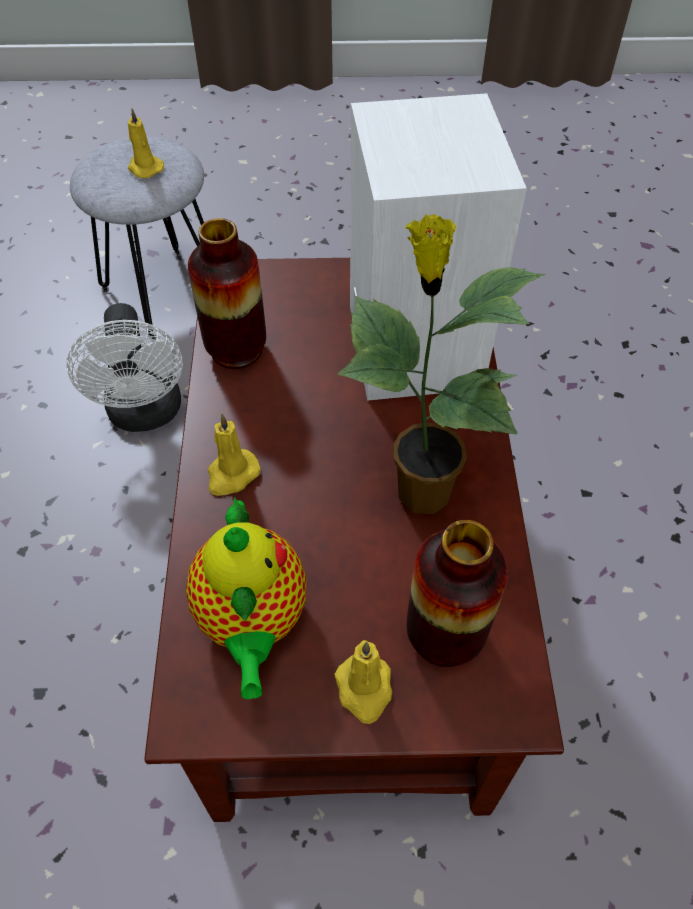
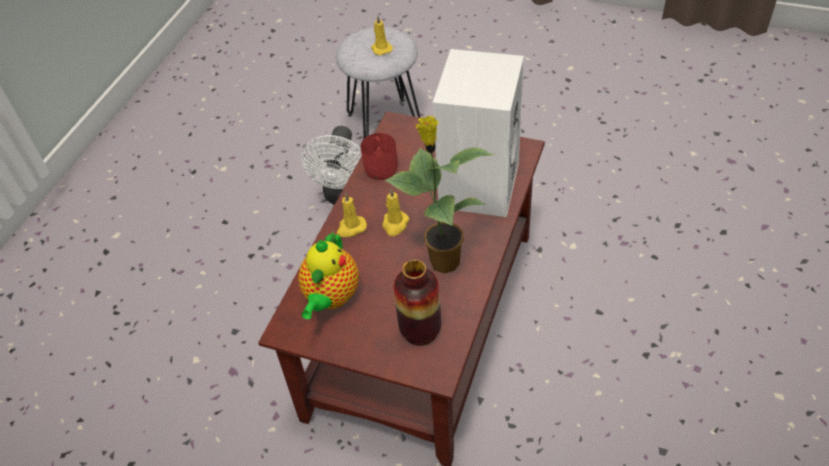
camera: 25 degrees right, 5 degrees down
vase [188,218,266,369] -> red mug [361,133,397,180]
yellow candle [334,640,392,724] -> yellow candle moved to [382,188,409,236]

